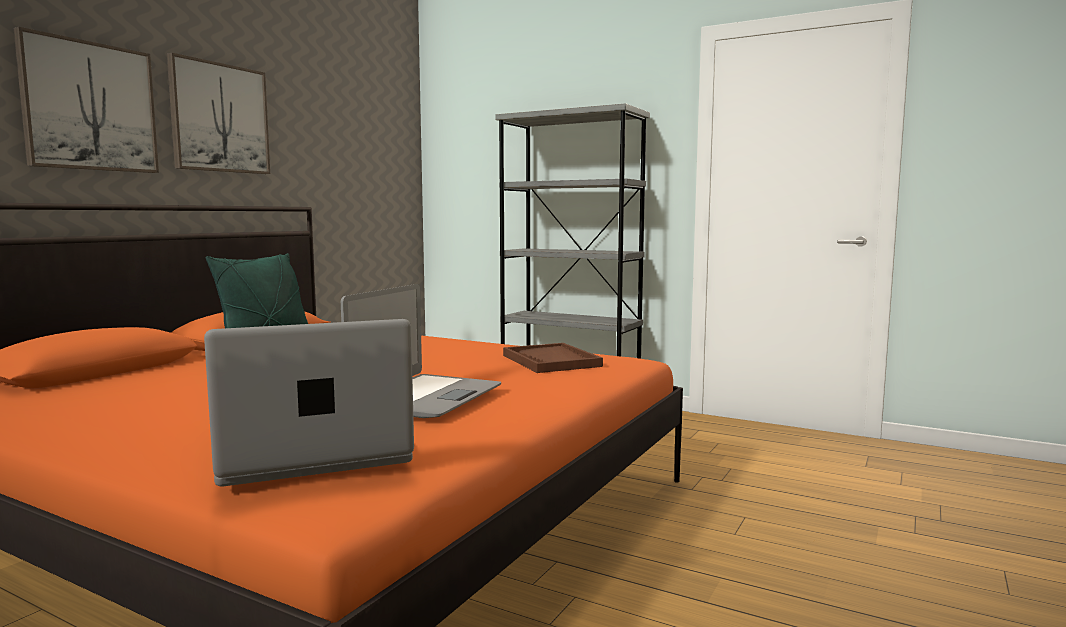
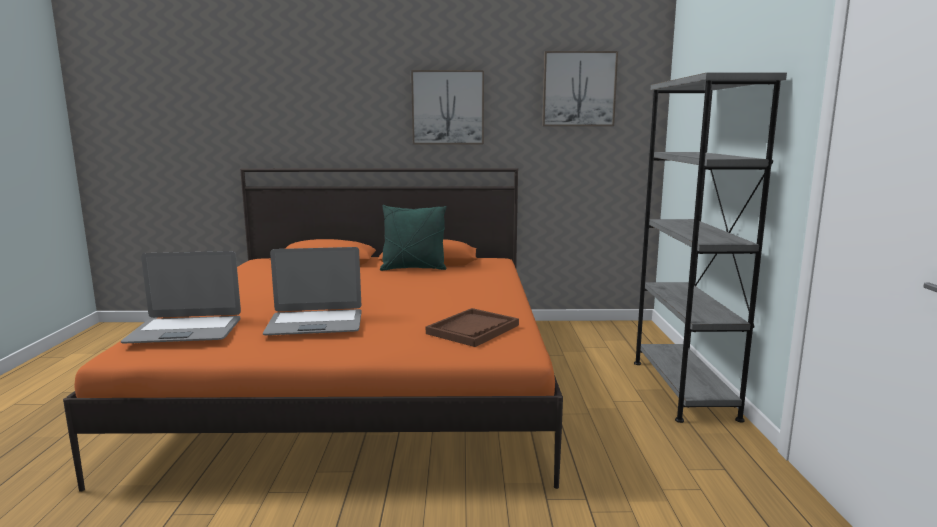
camera: 60 degrees right, 5 degrees up
picture [14,27,159,173] -> picture moved to [542,51,618,126]
laptop [204,319,414,486] -> laptop turned 135 degrees clockwise [121,251,241,343]

